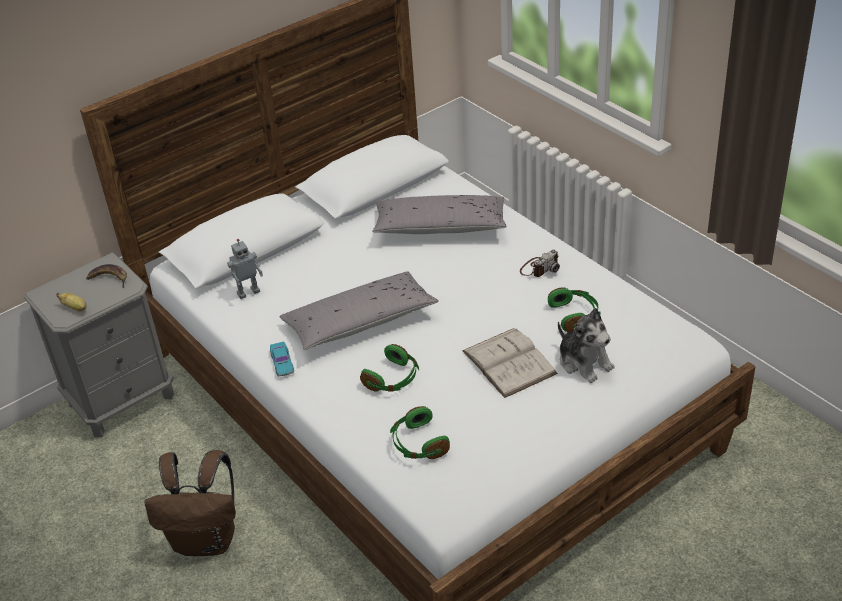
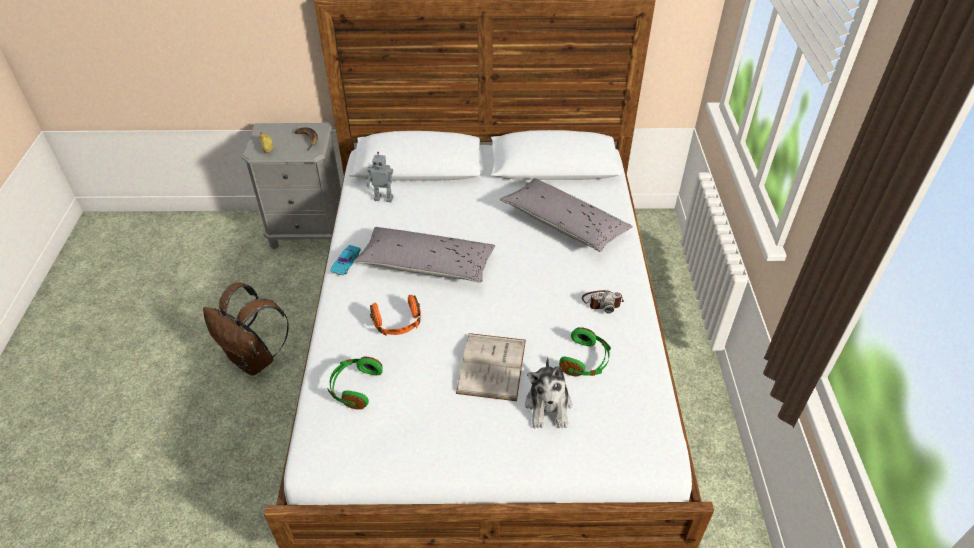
camera: 35 degrees right, 5 degrees up
green headphones [360,344,419,392] -> orange headphones [370,295,421,336]

